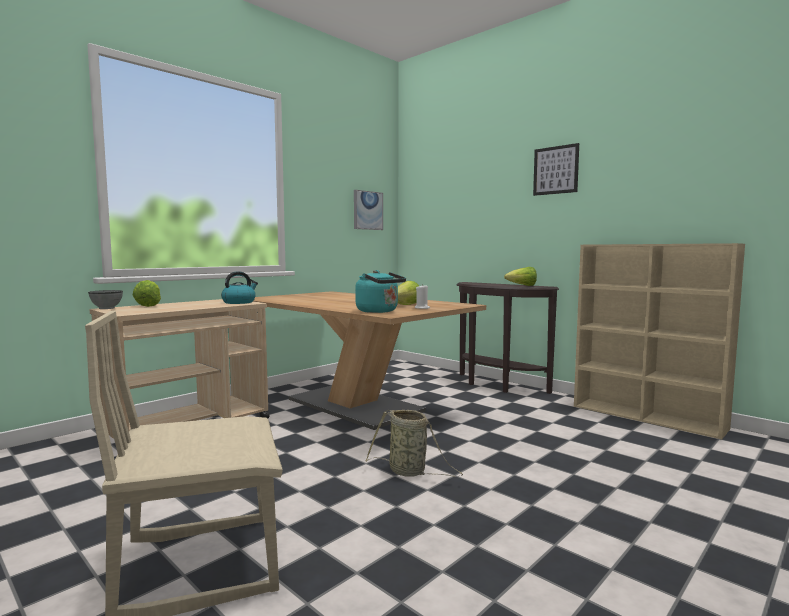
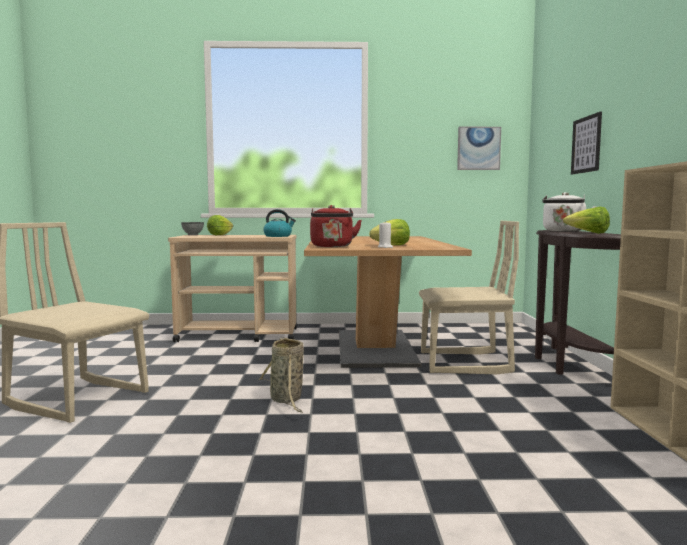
camera: 45 degrees right, 0 degrees up
turquoise kettle [355,270,406,313] -> red kettle [310,205,362,247]
picture [533,143,579,196] -> picture moved to [571,112,602,174]
none -> beige chair [419,221,519,374]
none -> white kettle [542,192,596,232]

